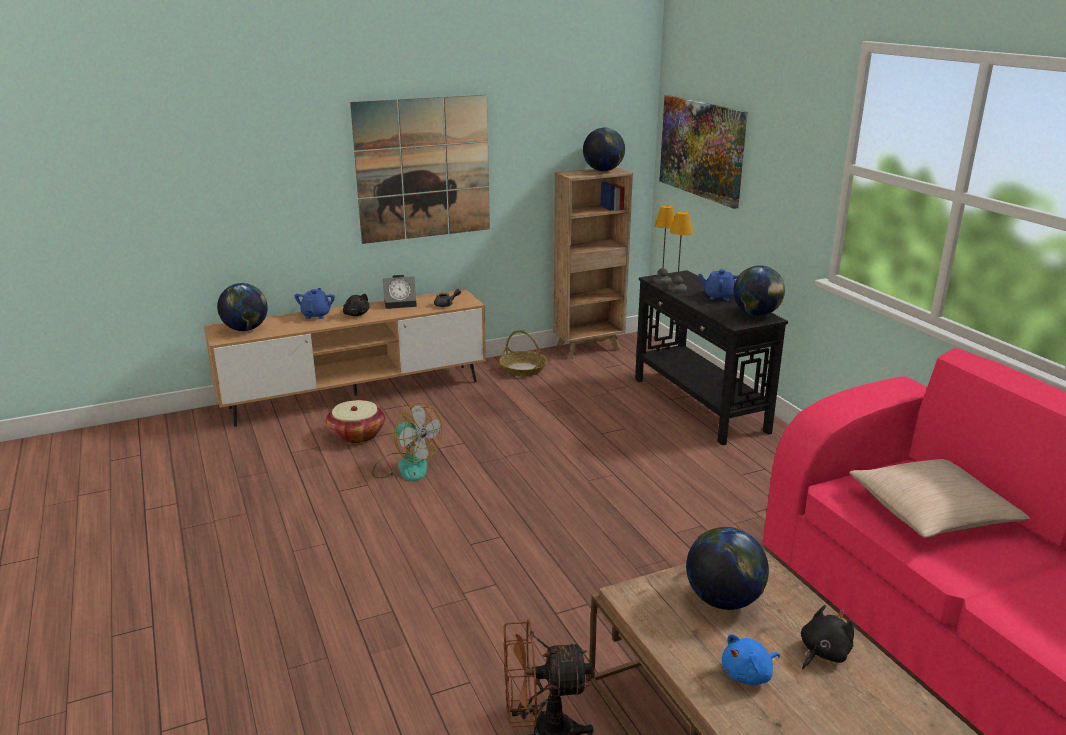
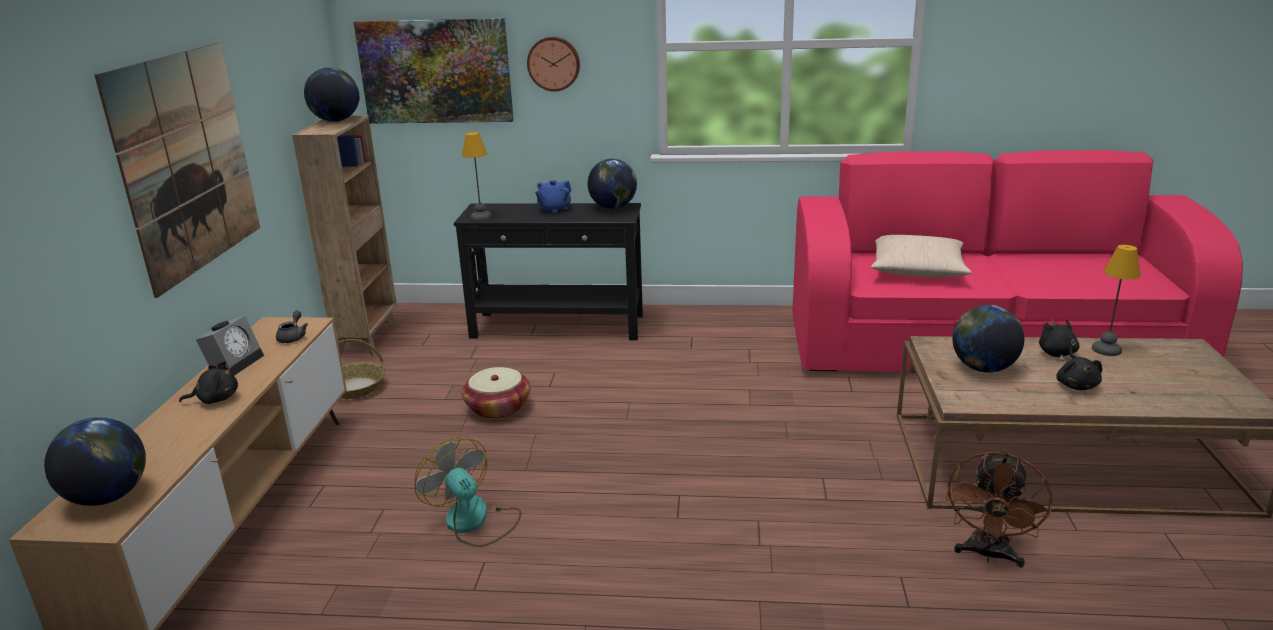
camera: 60 degrees left, 0 degrees up
blue teapot [294,288,335,319] -> none
basket [326,400,385,444] -> basket moved to [462,367,530,419]
fan [372,403,442,481] -> fan turned 105 degrees counterclockwise [415,437,522,547]
table lamp [668,211,693,292] -> table lamp moved to [1092,245,1141,356]
blue plush toy [722,634,780,685] -> black plush toy [1056,357,1103,390]
none -> wall clock [527,37,580,92]

